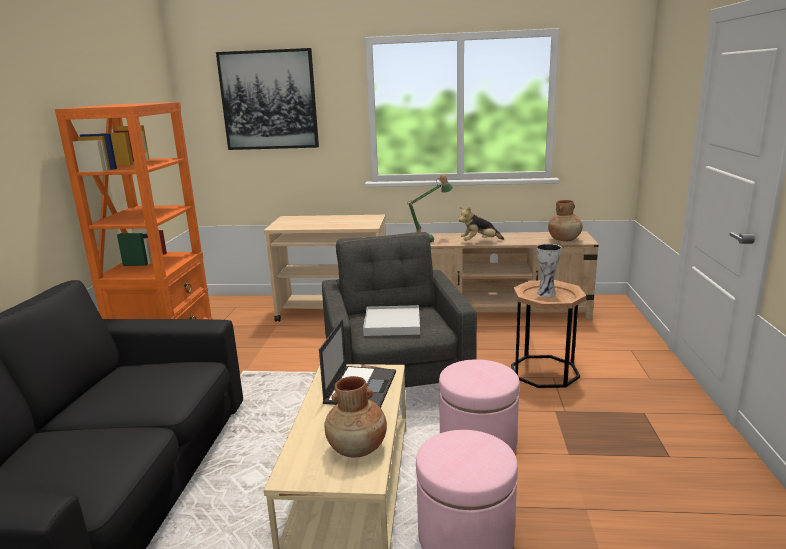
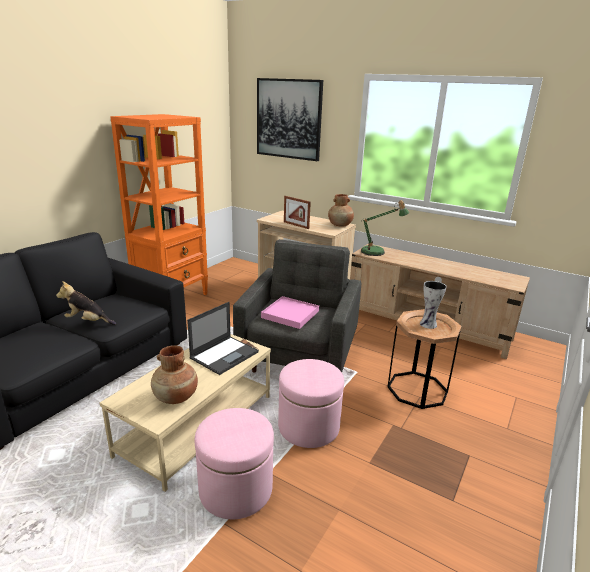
camera: 25 degrees right, 5 degrees up
white tray [363,305,420,336] -> pink tray [261,296,319,329]
plush toy [459,207,504,241] -> plush toy moved to [56,281,116,325]
brown vase [548,200,583,241] -> brown vase moved to [328,194,354,227]
none -> picture frame [284,196,311,229]

